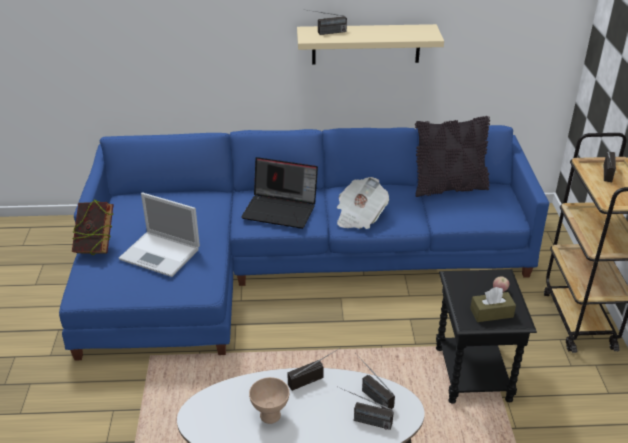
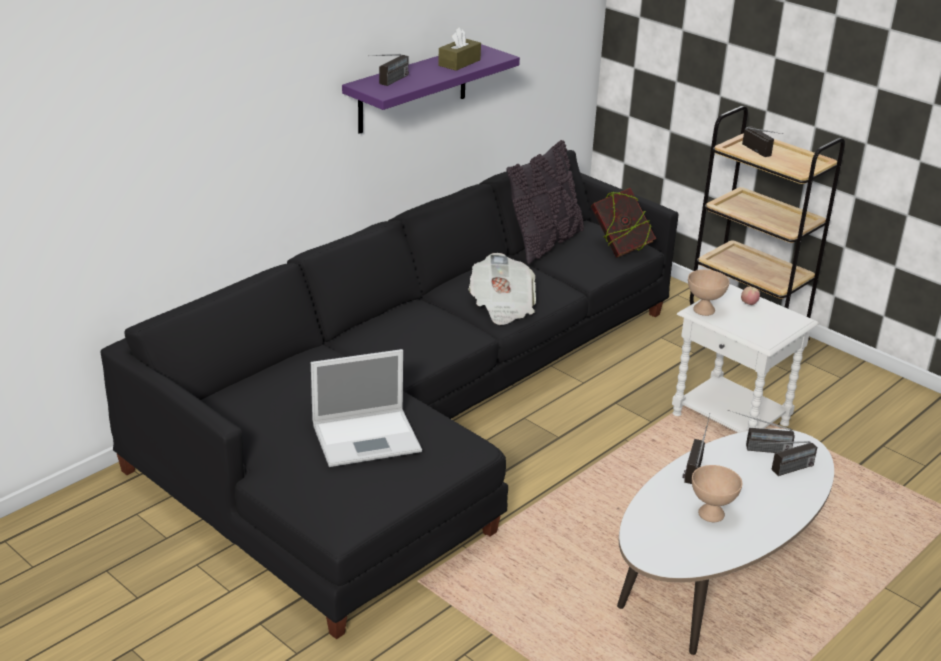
camera: 45 degrees left, 5 degrees down
blue sofa [59,125,549,361] -> black sofa [101,150,679,639]
book [72,199,114,255] -> book moved to [591,188,656,258]
laptop [241,157,318,229] -> none
beige shelf [297,24,444,65] -> purple shelf [342,44,520,134]
black side table [436,269,537,404] -> white side table [672,284,819,433]
brown tissue box [470,287,516,322] -> brown tissue box moved to [438,27,481,71]
none -> beige bowl [688,270,730,316]

